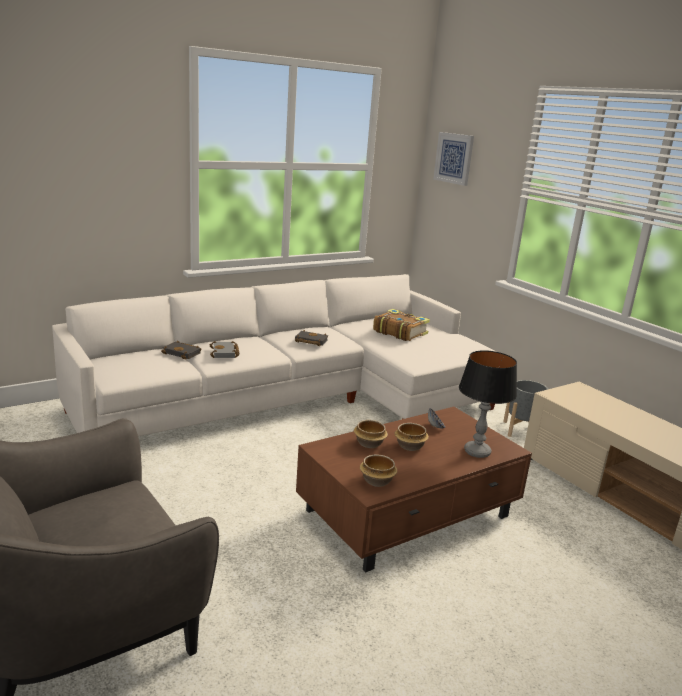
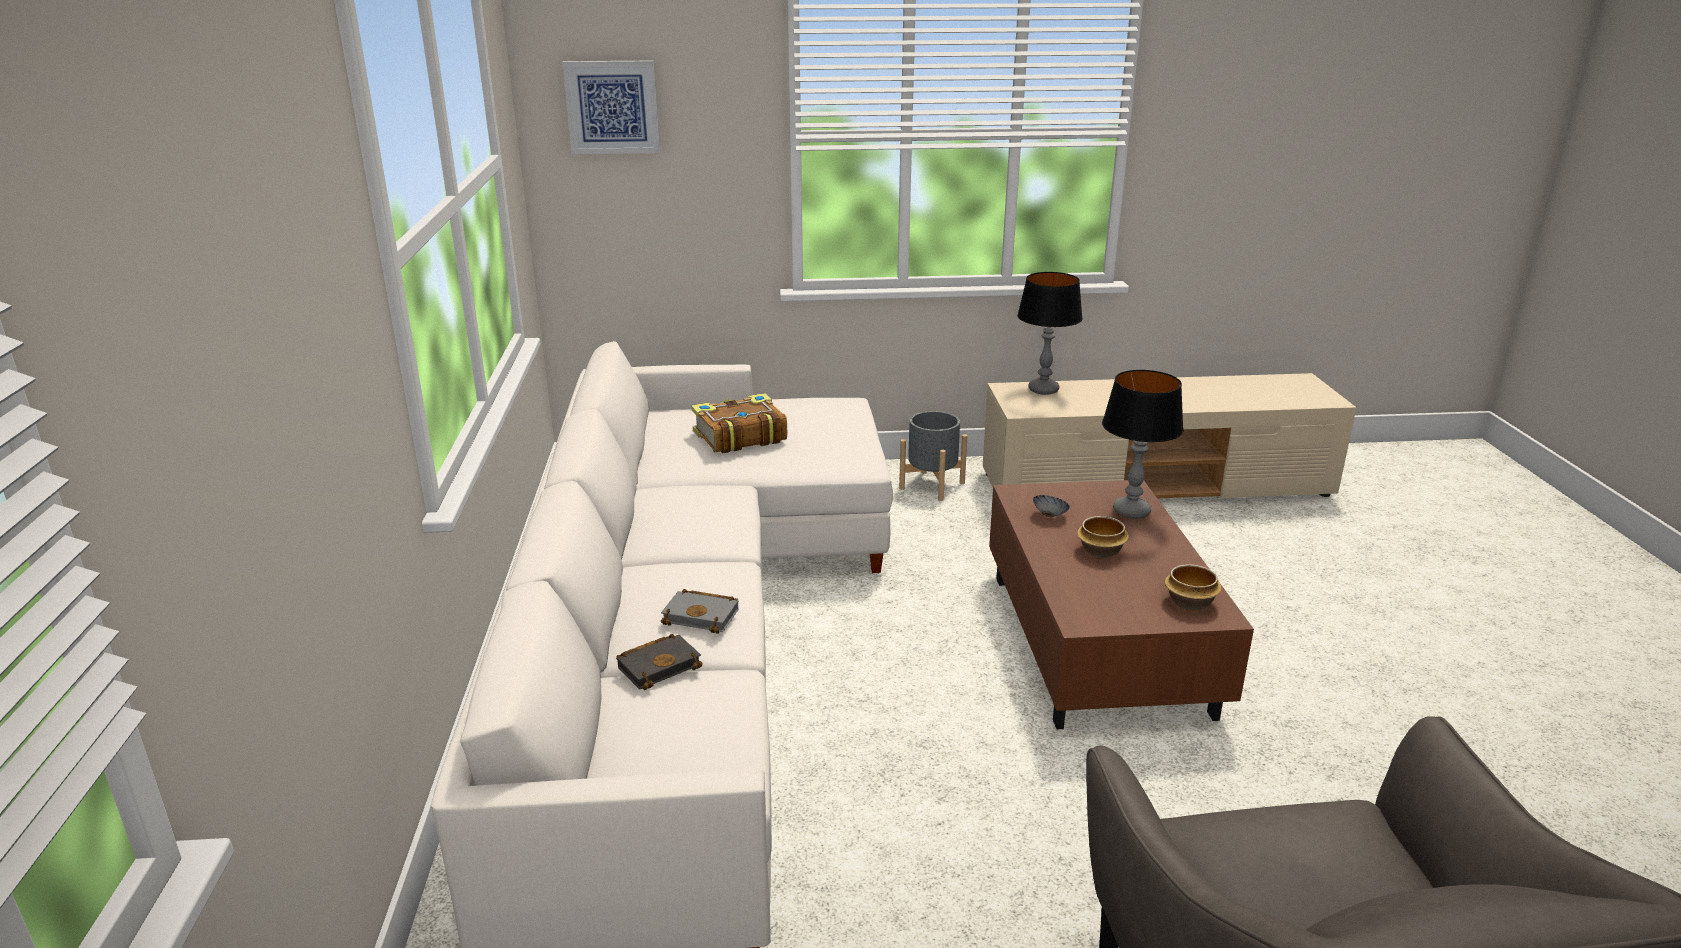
camera: 60 degrees left, 5 degrees up
black book [295,330,328,346] -> none
bowl [354,420,388,448] -> none
none -> table lamp [1017,272,1083,395]

